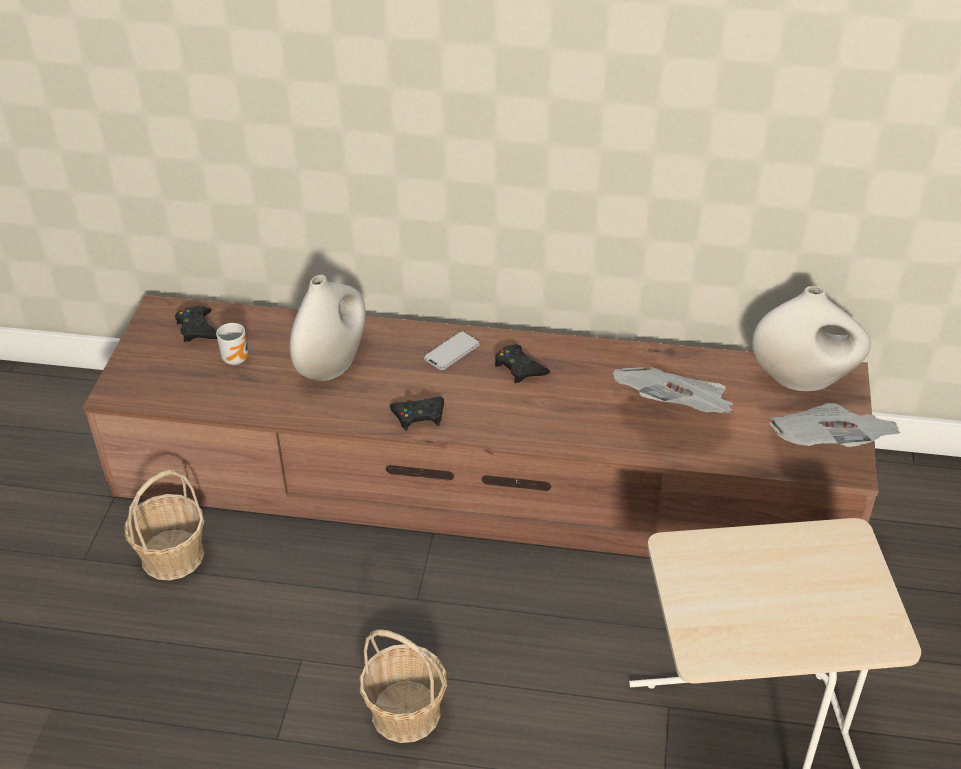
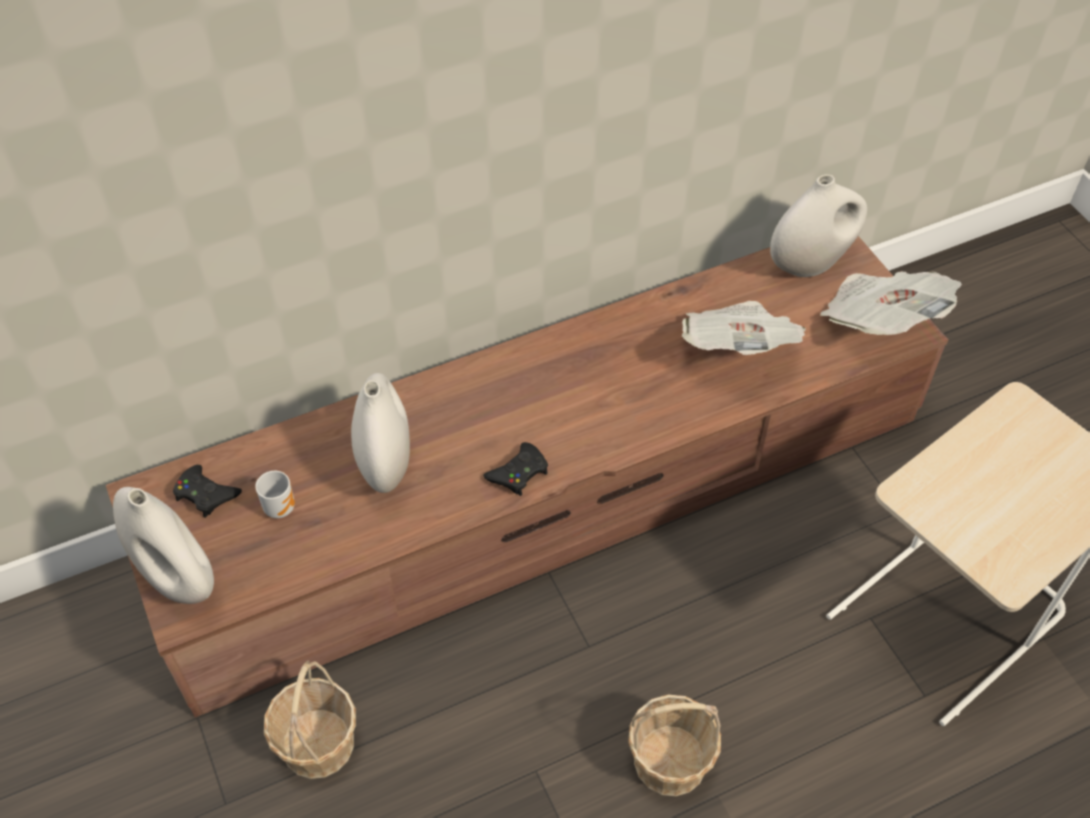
camera: 35 degrees left, 10 degrees up
phone [424,331,480,370] -> none
black game controller [495,344,550,383] -> none
none -> white vase [113,487,214,604]

